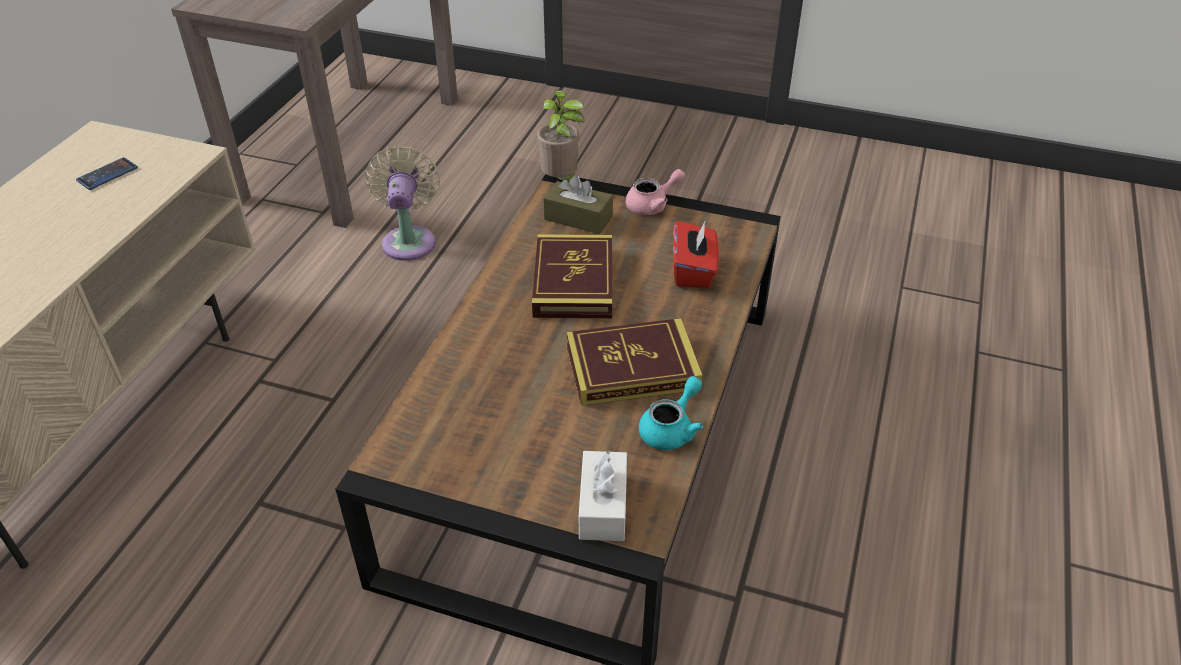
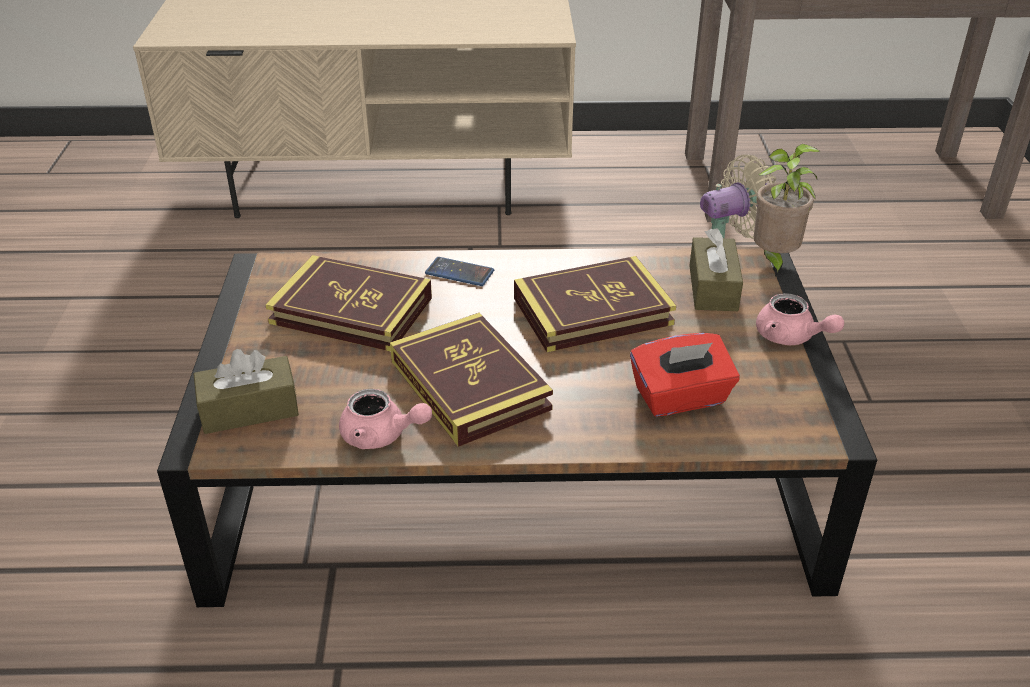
camera: 70 degrees right, 5 degrees down
phone [76,157,138,190] -> phone moved to [425,257,494,286]
white tissue box [579,451,627,541] -> brown tissue box [193,349,299,434]
turquoise teapot [639,376,703,450] -> pink teapot [339,389,432,449]
none -> book [265,255,432,352]

